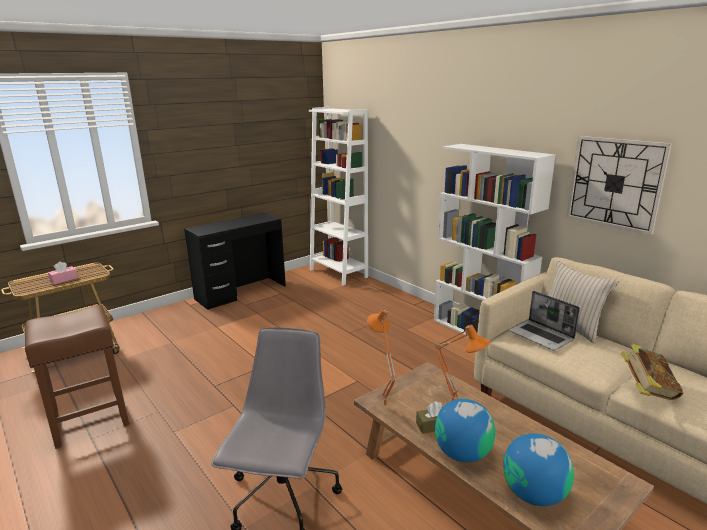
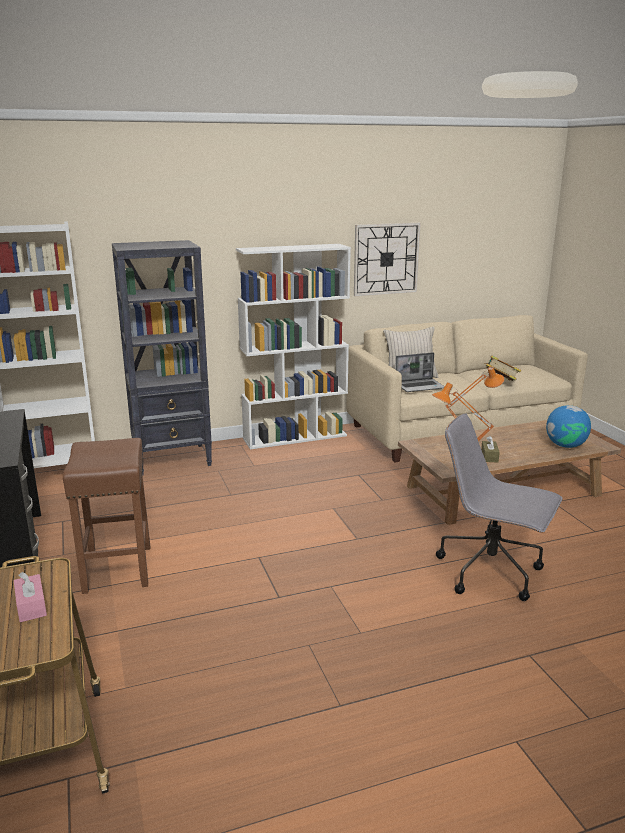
camera: 70 degrees left, 0 degrees up
brown stool [25,305,130,449] -> brown stool moved to [63,438,150,594]
globe [435,399,495,462] -> none
none -> black bookcase [112,240,212,475]

